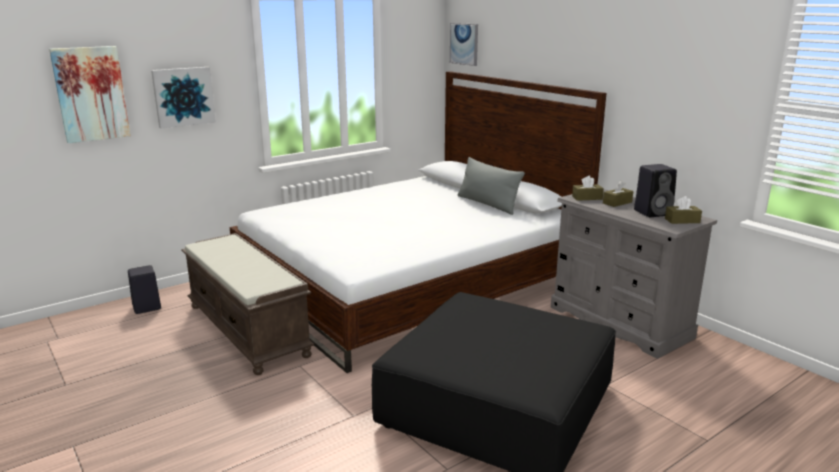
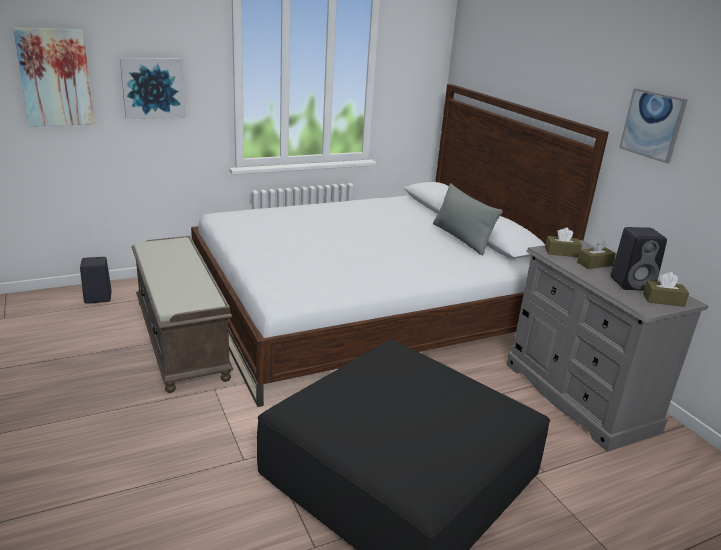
camera: 10 degrees right, 5 degrees up
picture [450,23,478,66] -> picture moved to [619,88,687,163]

